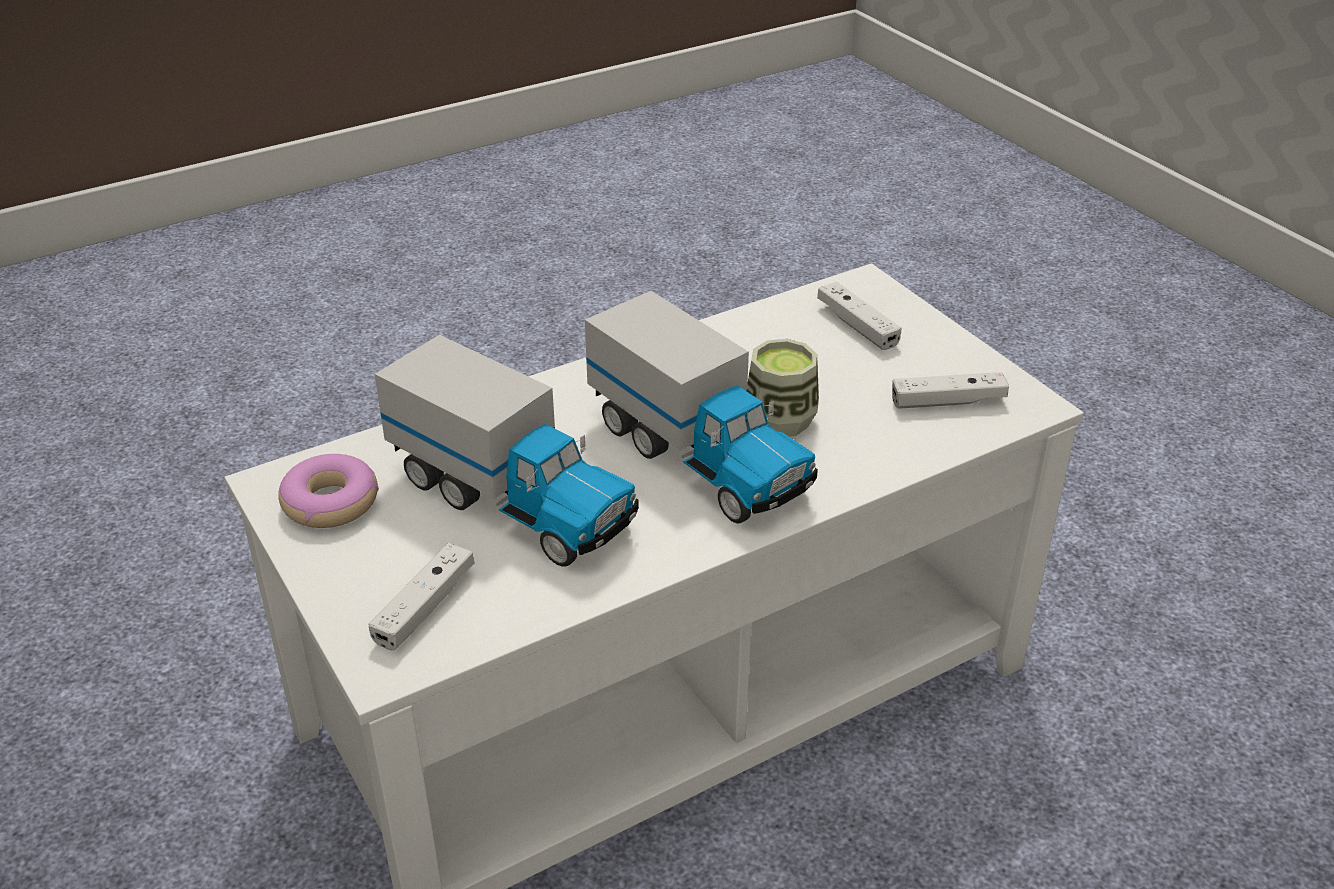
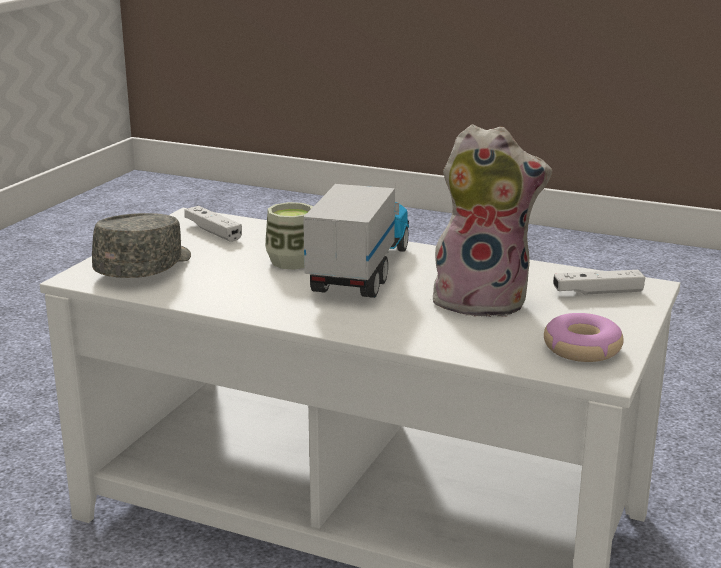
camera: 125 degrees left, 15 degrees down
toy truck [374,335,639,567] -> plush toy [430,124,552,317]
white game controller [817,282,901,350] -> grey cap [92,213,191,278]

